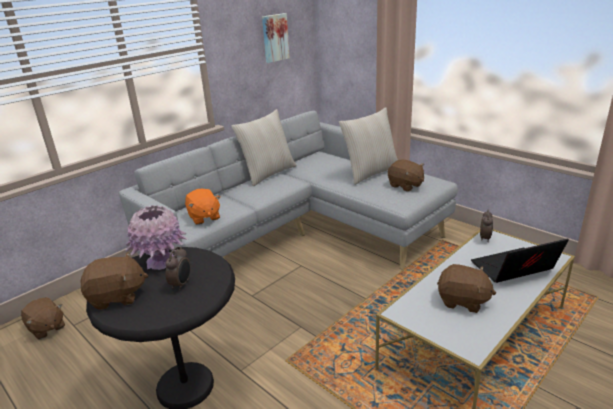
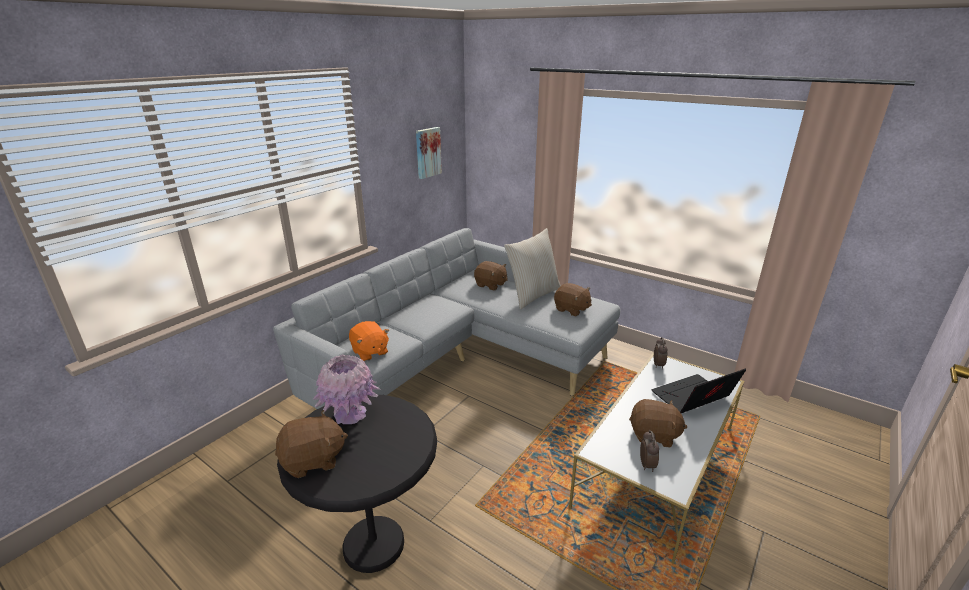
camera: 10 degrees left, 0 degrees up
brown plush toy [21,297,65,340] -> brown plush toy moved to [474,261,508,291]
alarm clock [166,247,190,290] -> alarm clock moved to [640,430,659,472]
beige pillow [231,109,297,186] -> none

